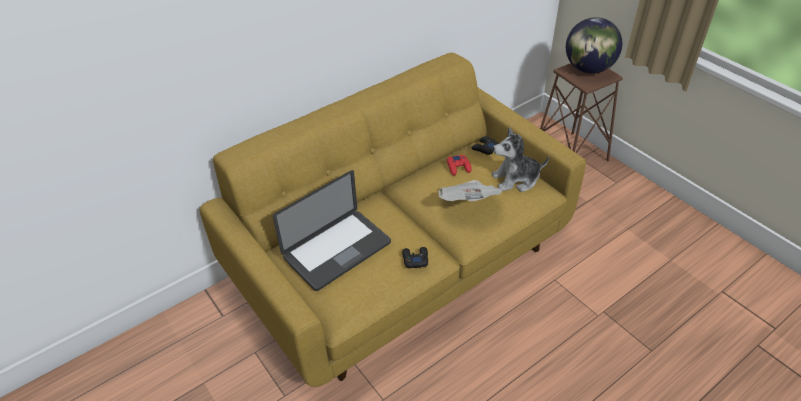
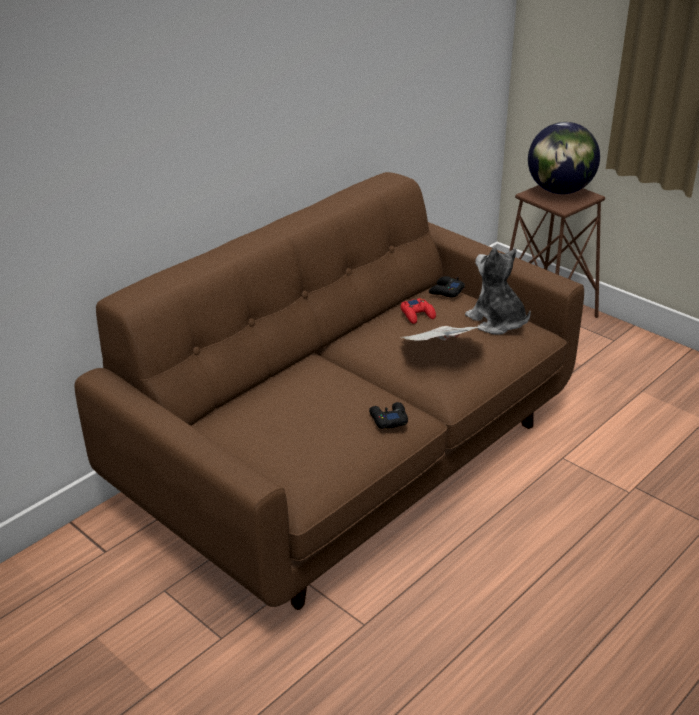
camera: 10 degrees left, 10 degrees down
yellow sofa [200,53,586,387] -> brown sofa [75,172,584,610]
laptop [273,170,391,291] -> none
plush toy [492,127,549,192] -> plush toy turned 75 degrees clockwise [465,247,531,335]

